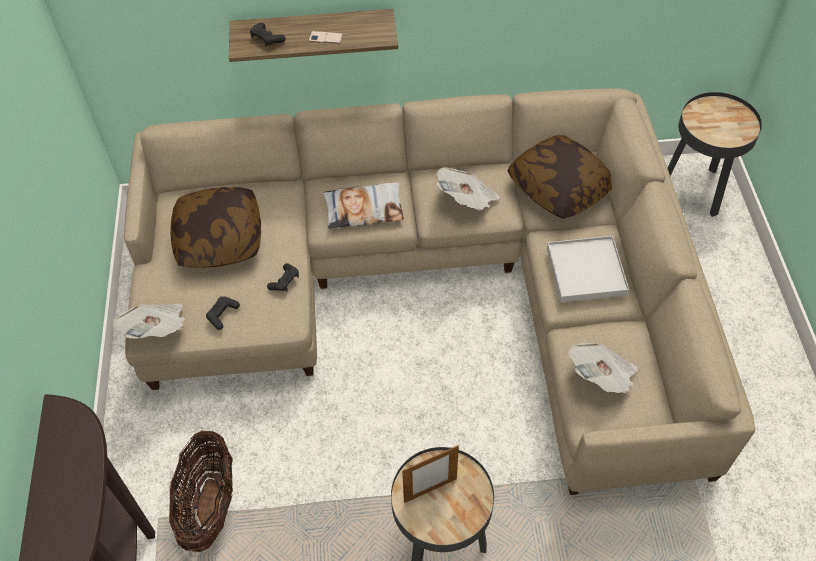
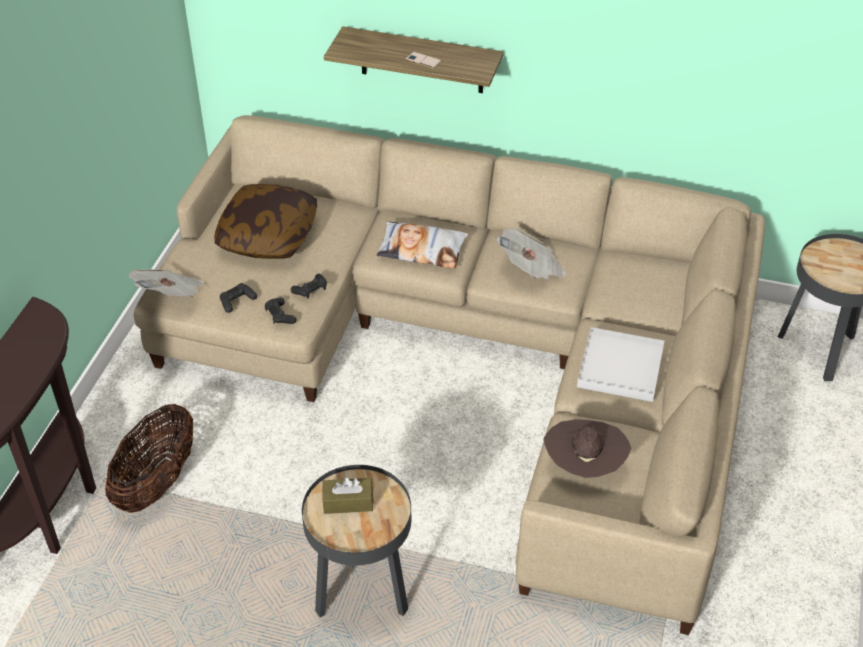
camera: 20 degrees right, 10 degrees down
black game controller [250,22,285,47] -> black game controller moved to [265,297,297,324]
picture frame [402,445,459,503] -> brown tissue box [322,478,373,514]
pillow [507,136,612,219] -> none
newspaper [568,343,638,394] -> brown hat [544,419,631,478]

